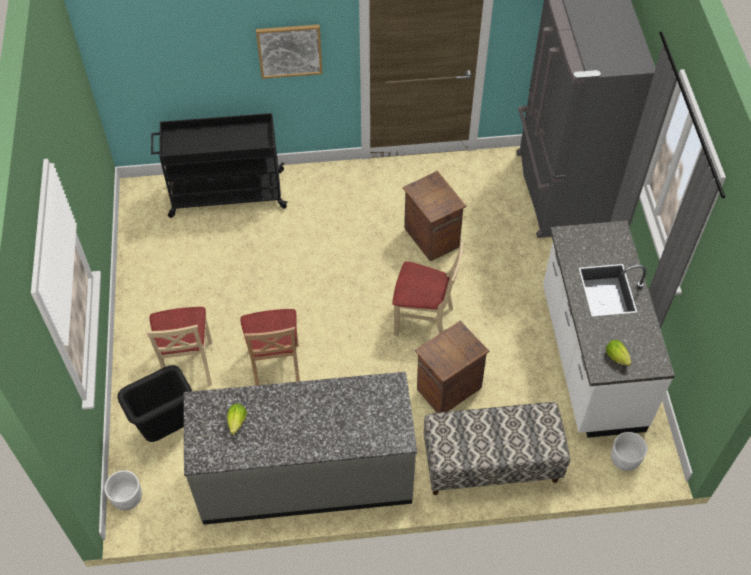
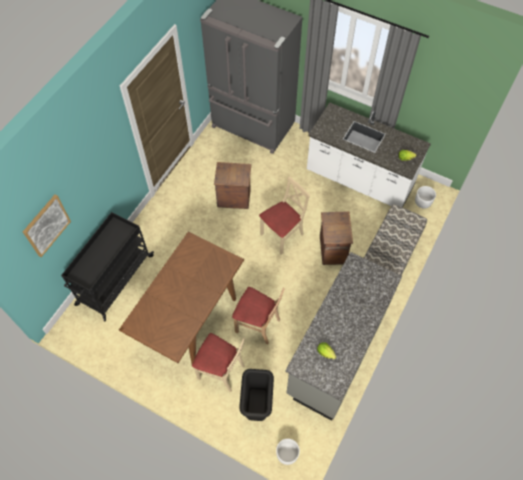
camera: 55 degrees left, 5 degrees up
picture [256,25,322,79] -> picture moved to [23,194,71,257]
none -> brown dining table [119,232,244,364]

